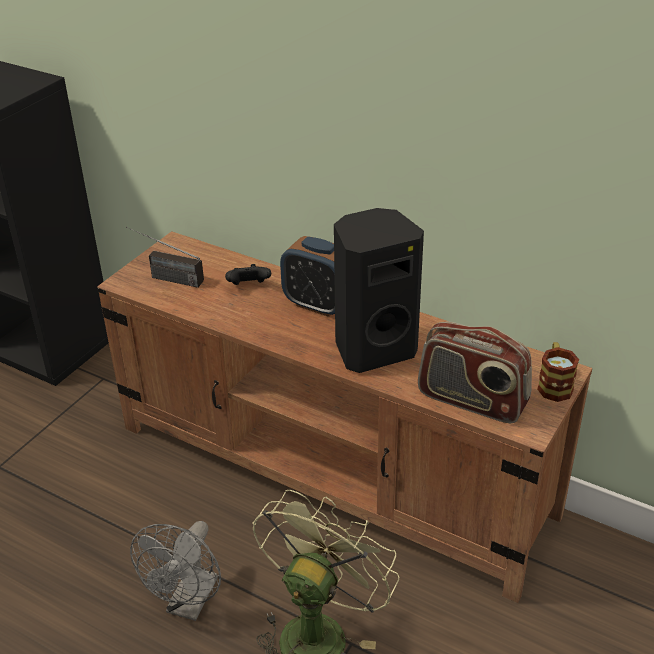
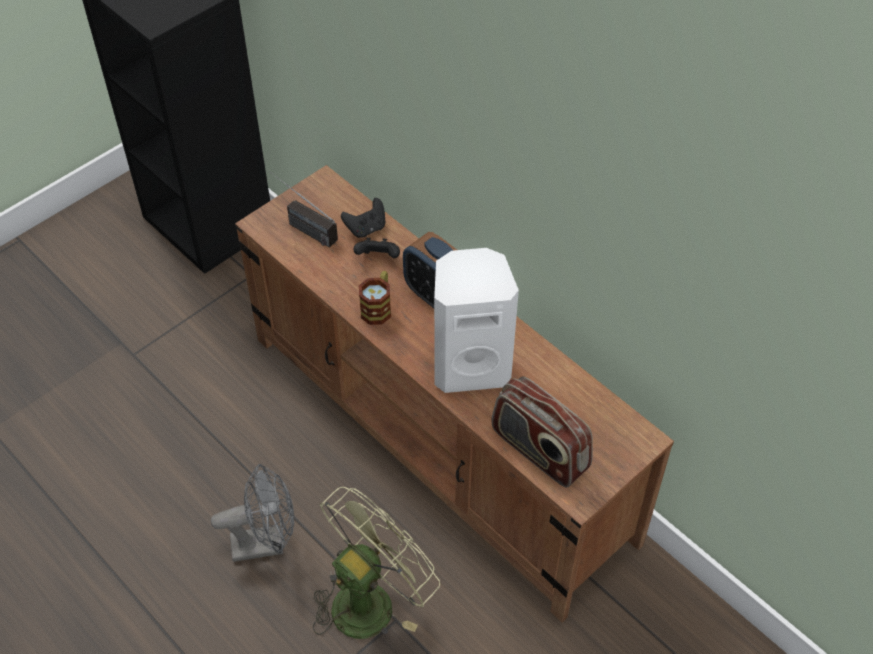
camera: 15 degrees right, 15 degrees up
grey fan [130,521,221,621] -> grey fan turned 135 degrees counterclockwise [211,464,294,562]
black speaker [334,208,424,373] -> white speaker [434,248,519,393]
mug [537,342,579,402] -> mug moved to [359,271,391,325]
none -> black game controller [341,198,385,238]

